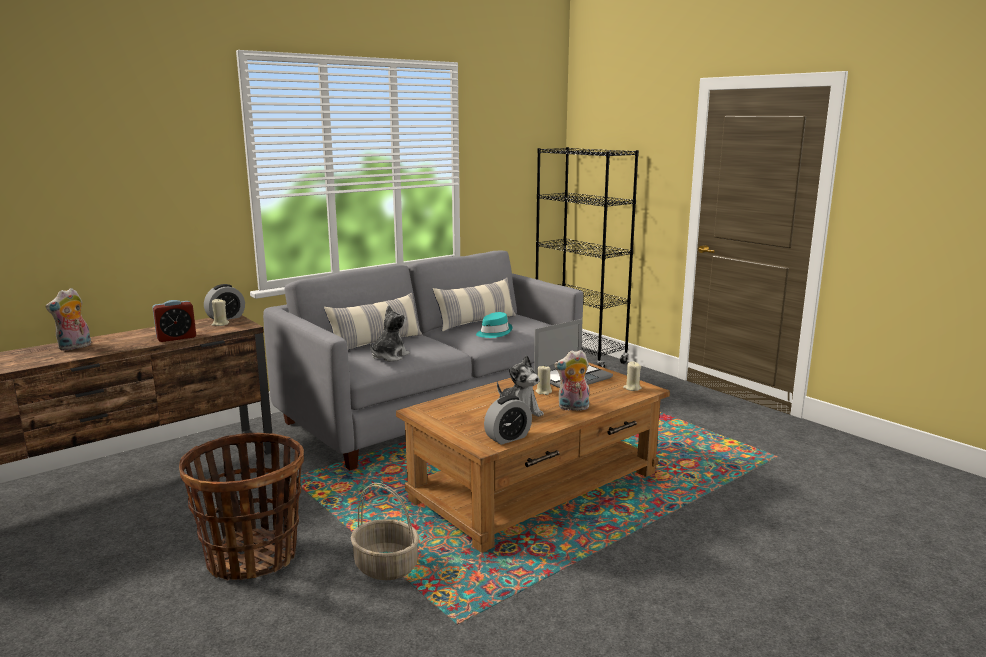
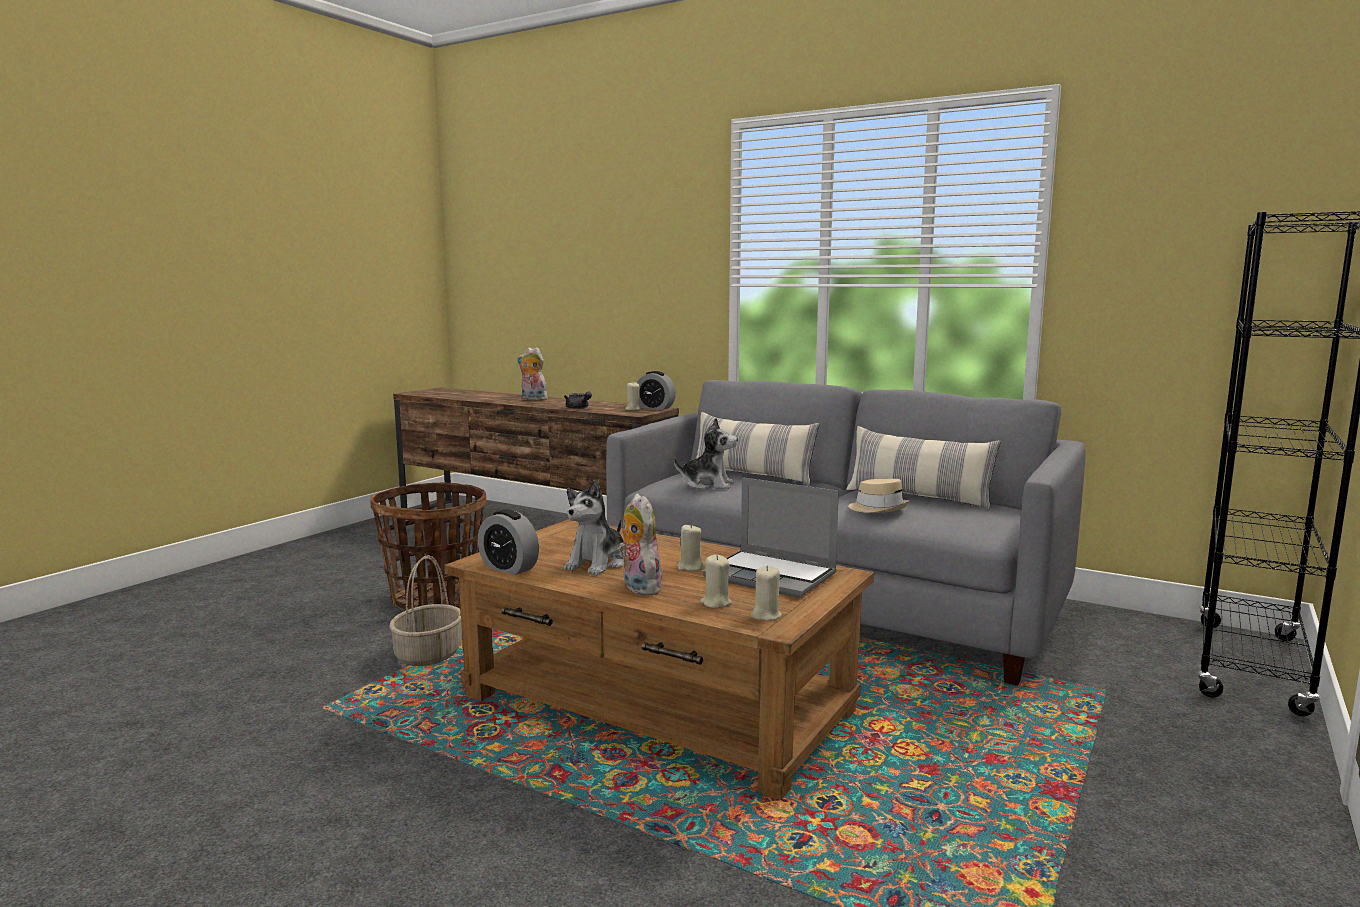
camera: 70 degrees right, 5 degrees down
alarm clock [152,300,196,342] -> grey teapot [564,392,592,409]
turquoise hat [476,312,513,338] -> beige hat [848,479,910,513]
none -> beige candle [700,555,732,608]

